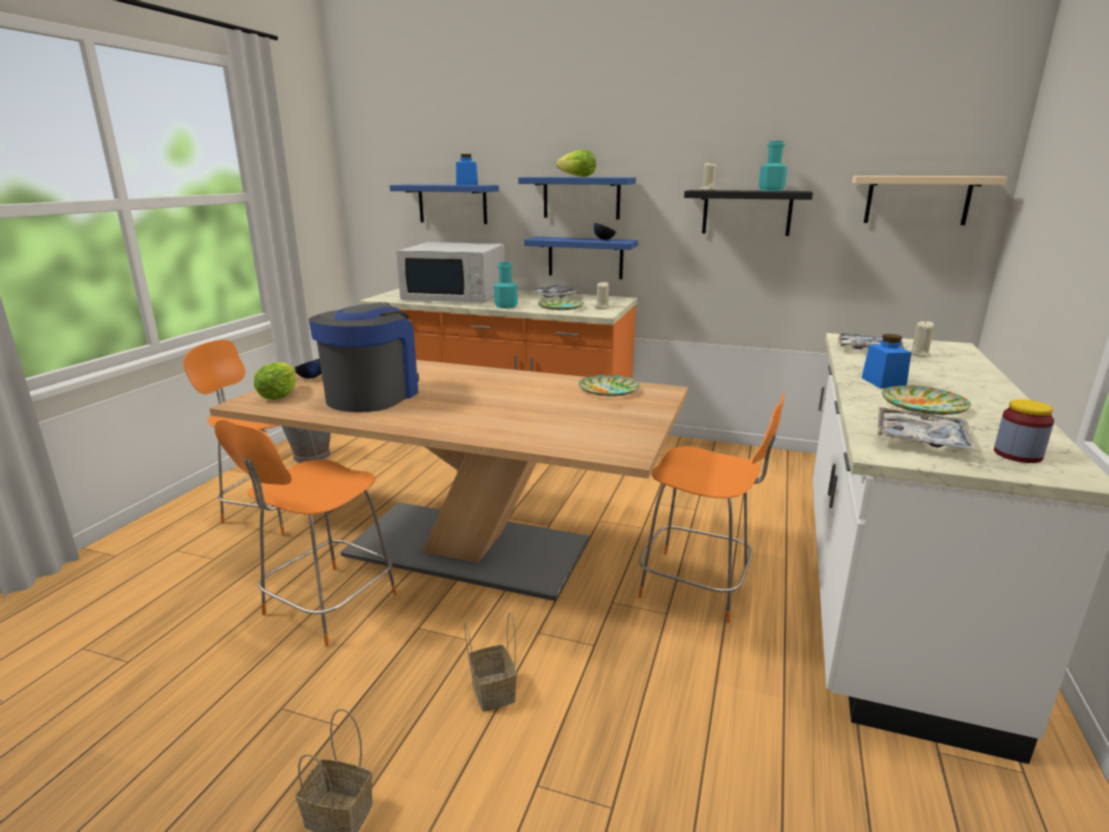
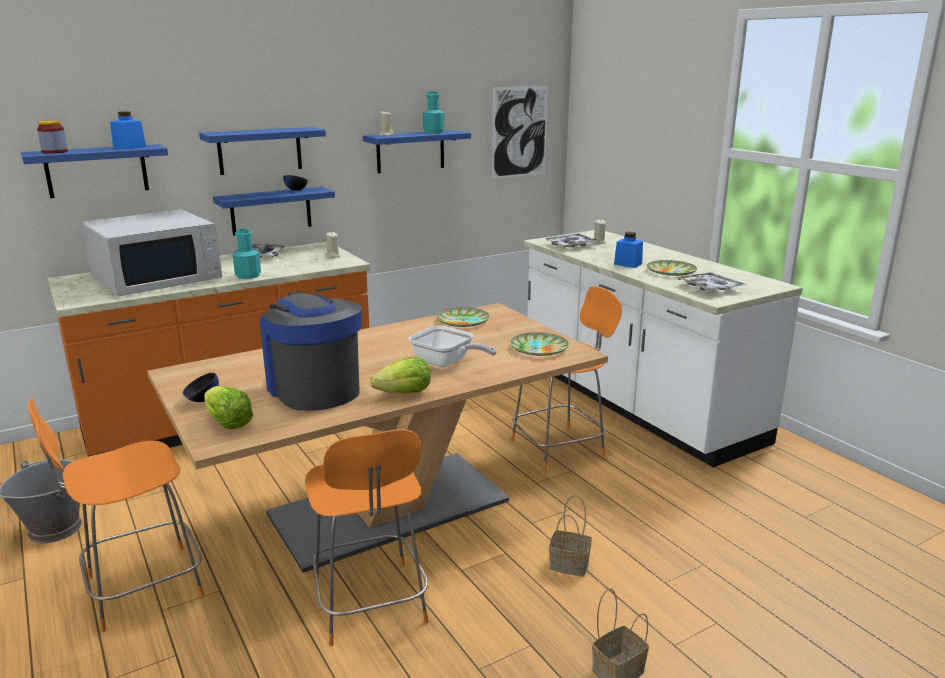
camera: 50 degrees left, 0 degrees up
plate [538,298,584,310] -> plate moved to [510,332,569,356]
lettuce [556,150,596,177] -> lettuce moved to [370,357,431,394]
black shelf [684,190,813,236] -> blue shelf [363,130,471,173]
beige shelf [852,176,1007,225] -> picture [492,86,548,179]
jar [994,399,1054,463] -> jar moved to [37,120,68,154]
none -> frying pan [408,326,497,367]

